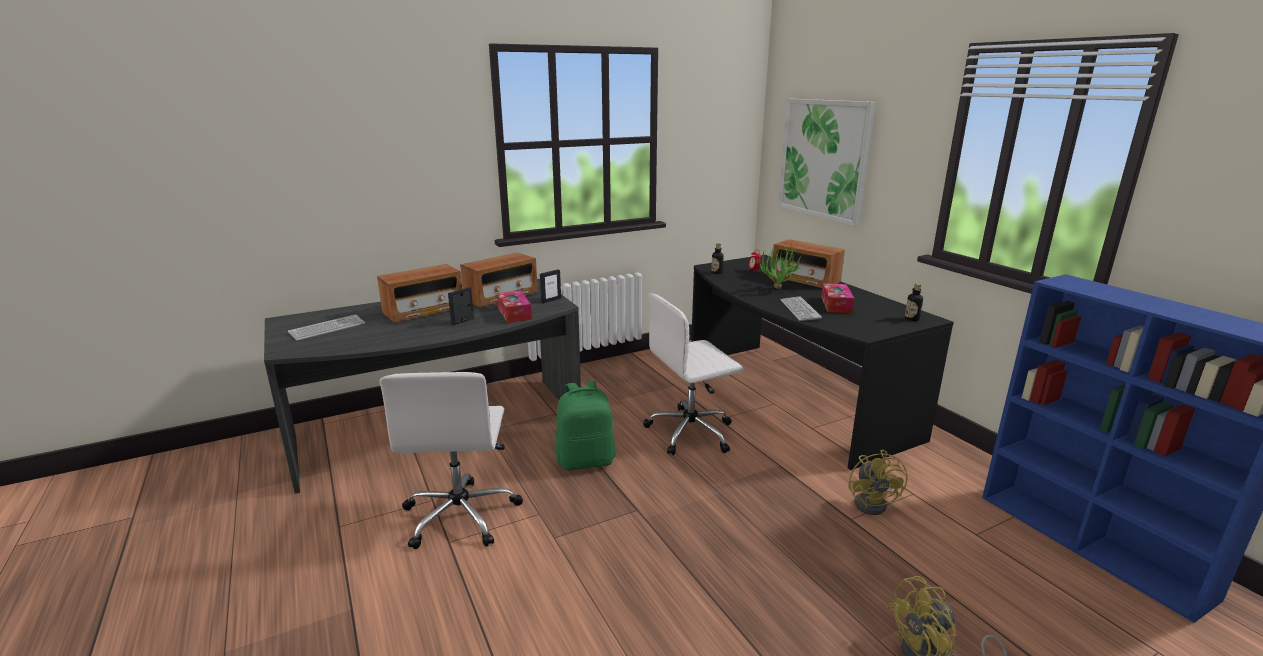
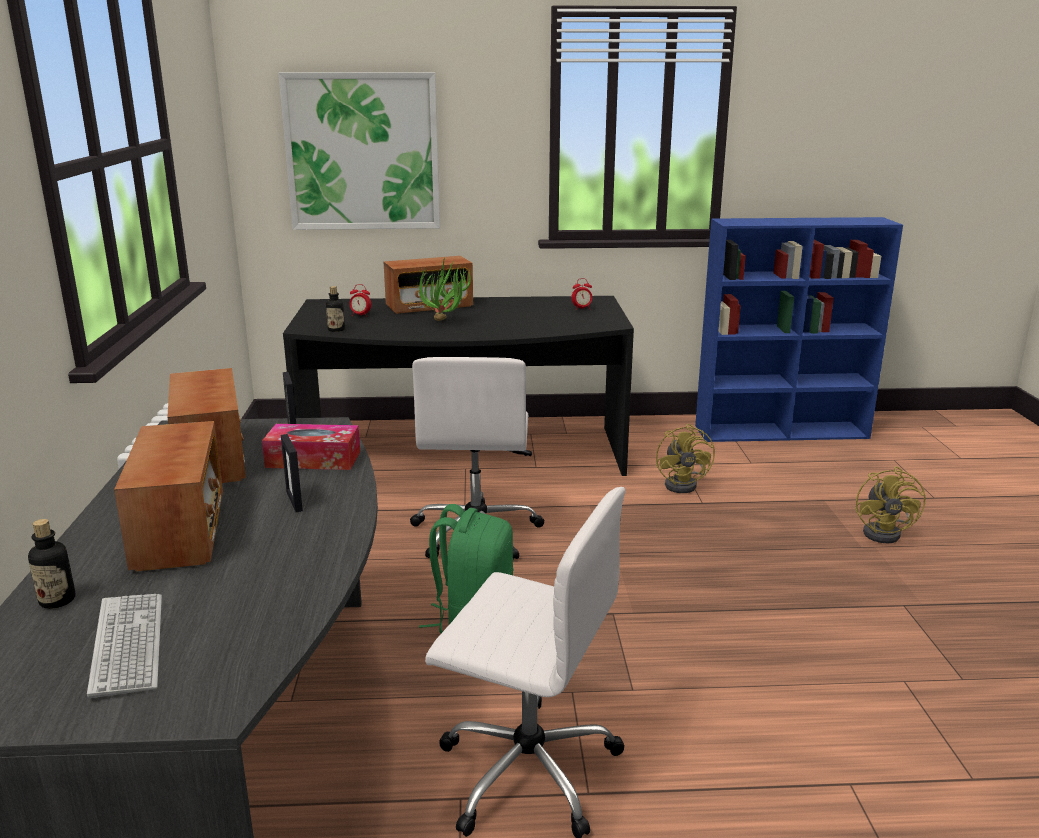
camera: 65 degrees left, 0 degrees up
keyboard [781,297,822,321] -> none
tissue box [821,283,854,313] -> none
yellow fan [848,450,908,515] -> yellow fan turned 60 degrees clockwise [656,424,715,493]
bottle [905,283,923,321] -> bottle moved to [28,519,75,609]
none -> alarm clock [571,278,592,310]

